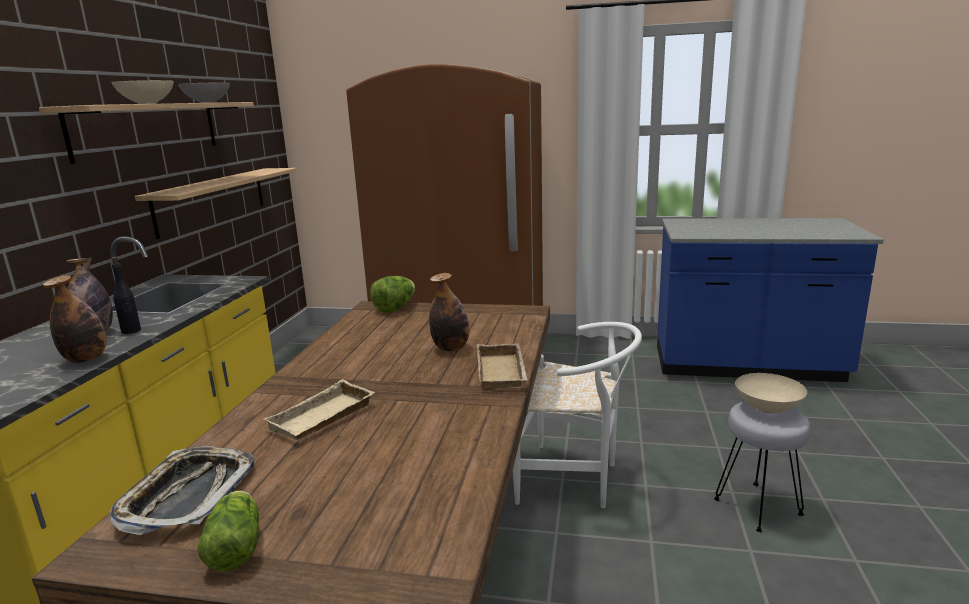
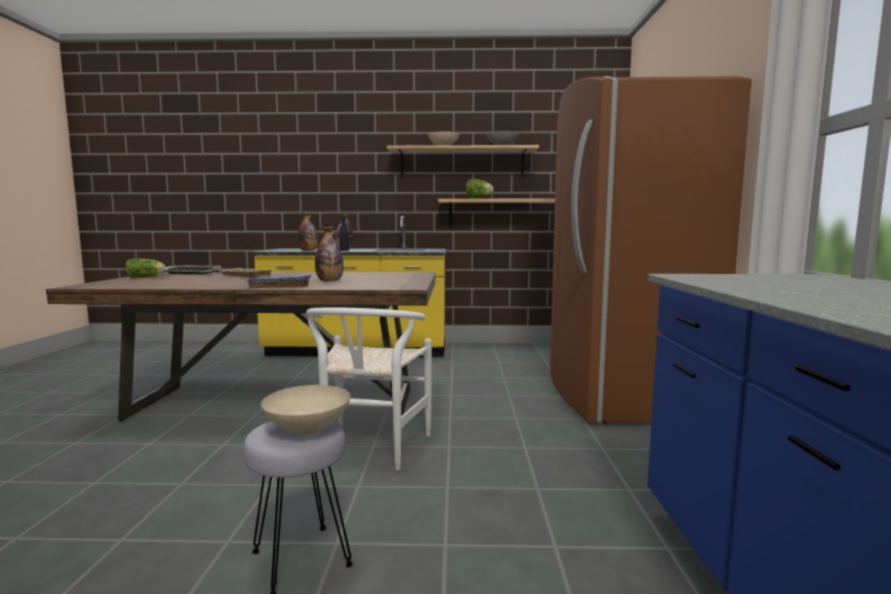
camera: 80 degrees right, 10 degrees down
lettuce [370,276,415,313] -> lettuce moved to [466,179,493,199]
beige tray [477,343,528,390] -> blue tray [245,275,312,288]

